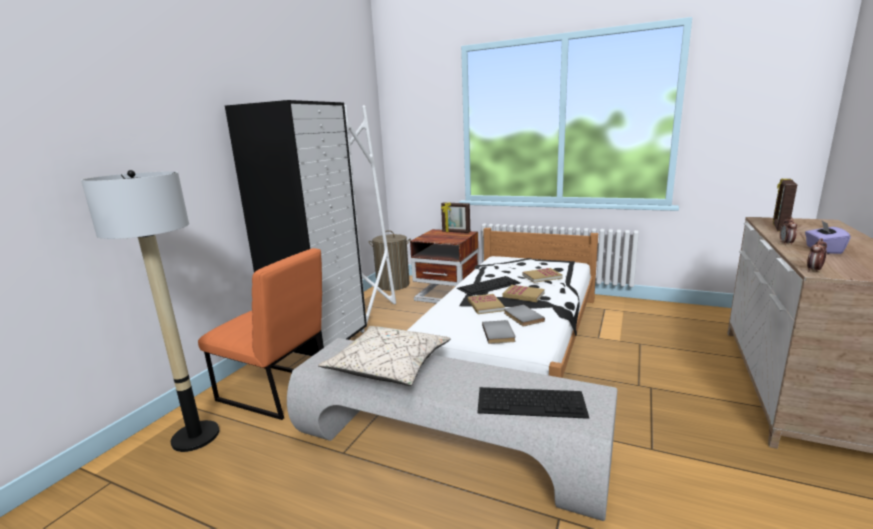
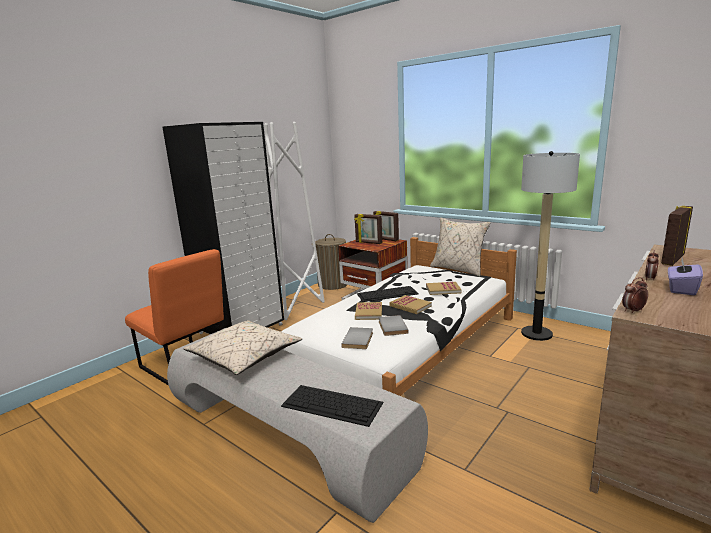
camera: 15 degrees right, 0 degrees up
floor lamp [81,170,219,452] -> floor lamp moved to [521,151,580,341]
none -> picture frame [354,214,382,244]
none -> beige pillow [430,217,491,277]

